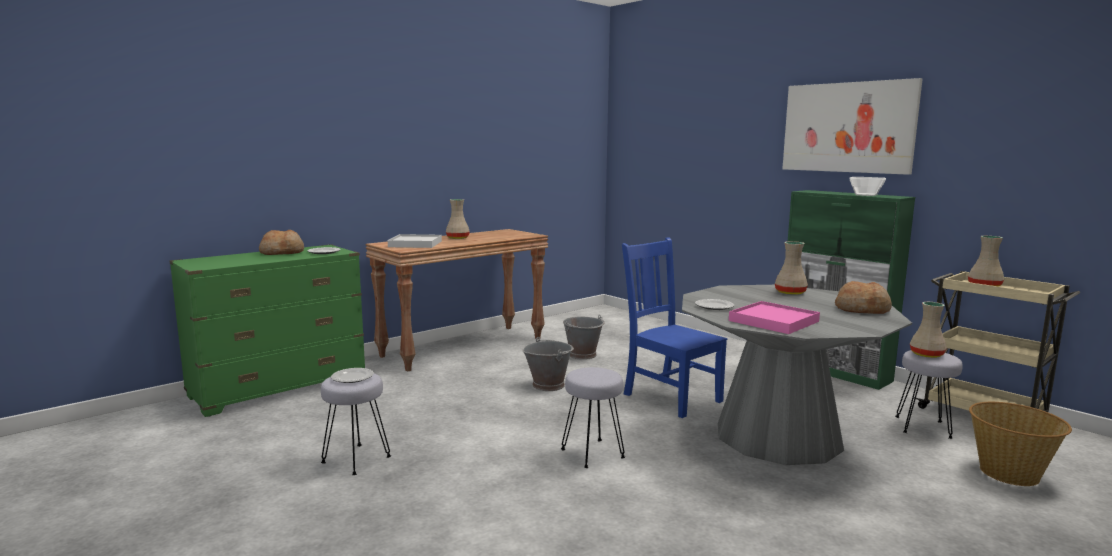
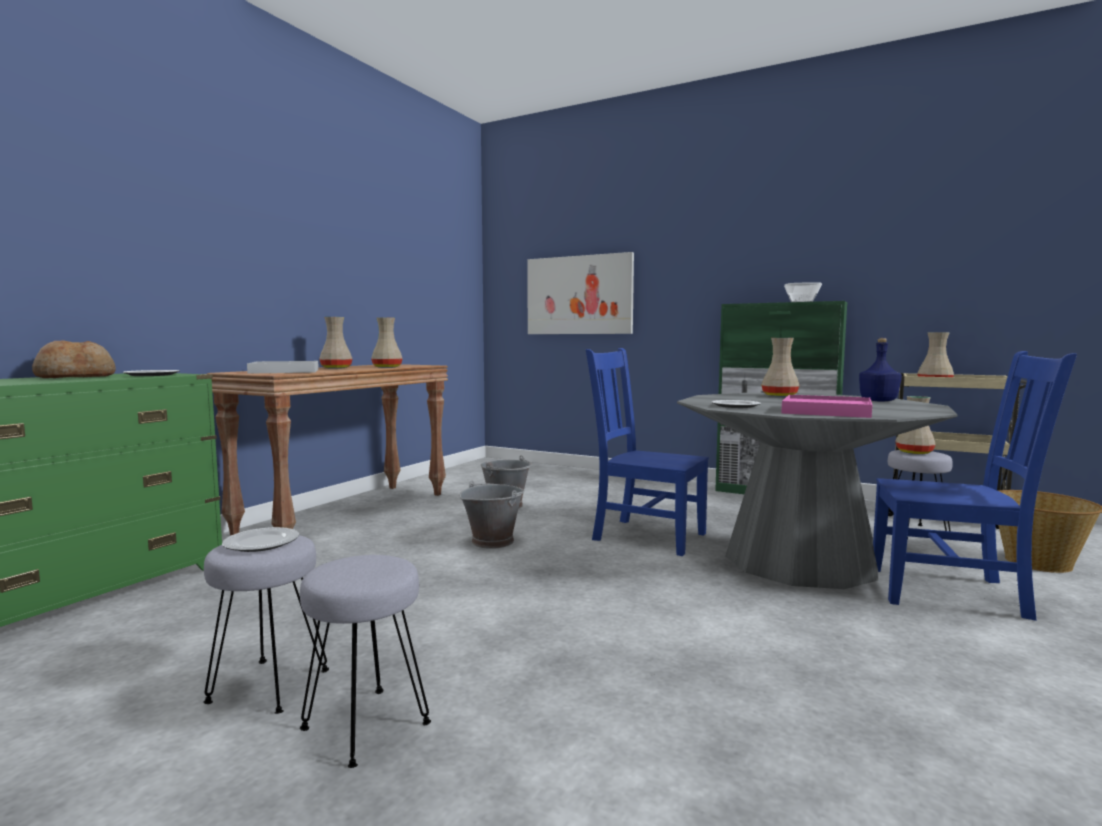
camera: 20 degrees left, 5 degrees down
grey stool [561,367,625,468] -> grey stool moved to [300,555,431,768]
picture [782,78,923,175] -> picture moved to [527,252,634,334]
bread [835,281,892,314] -> blue bottle [859,338,902,401]
none -> beige vase [371,317,403,368]
none -> blue chair [873,351,1077,621]

